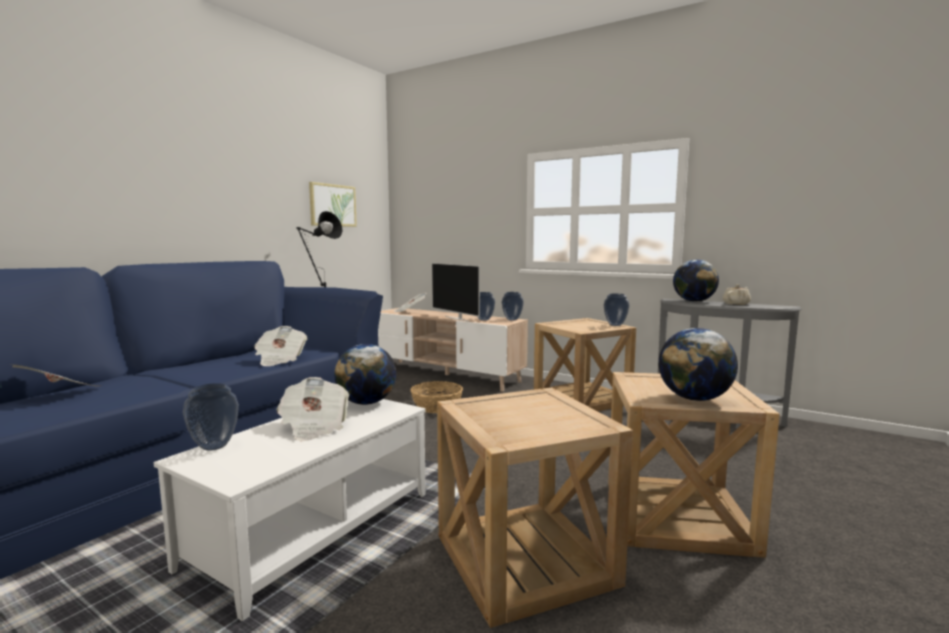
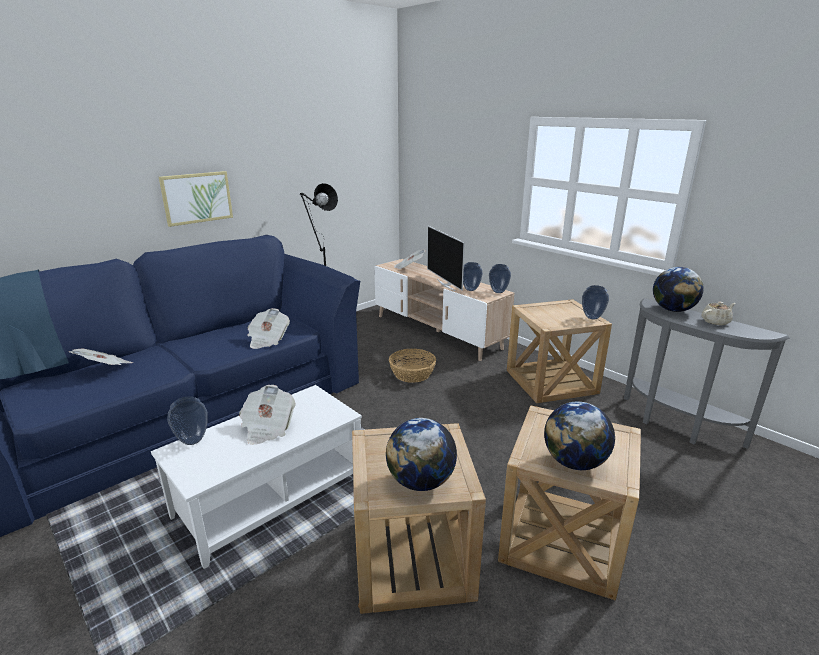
camera: 15 degrees right, 15 degrees up
picture [309,182,357,227] -> picture moved to [159,171,233,227]
globe [335,344,396,405] -> globe moved to [386,418,457,491]

